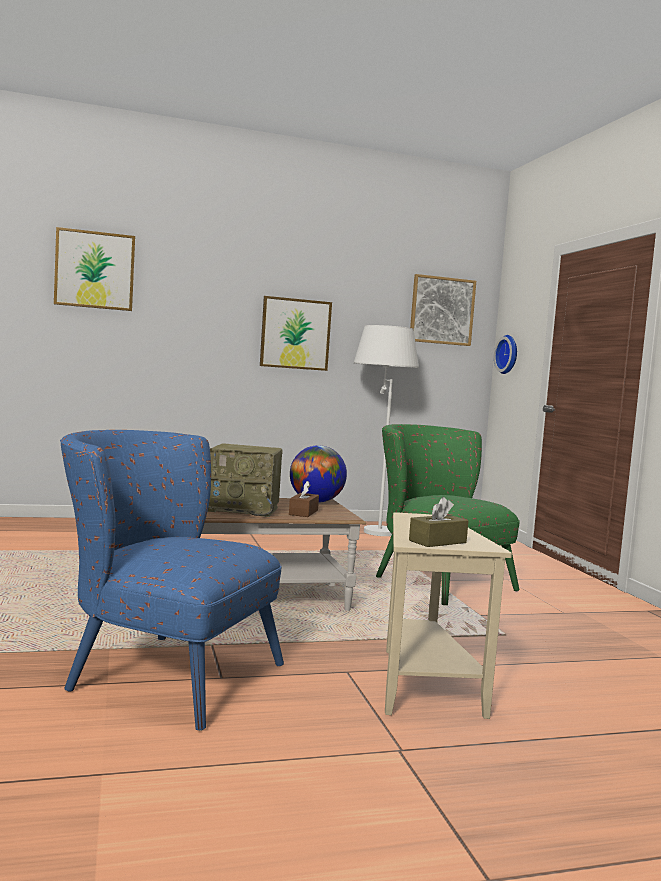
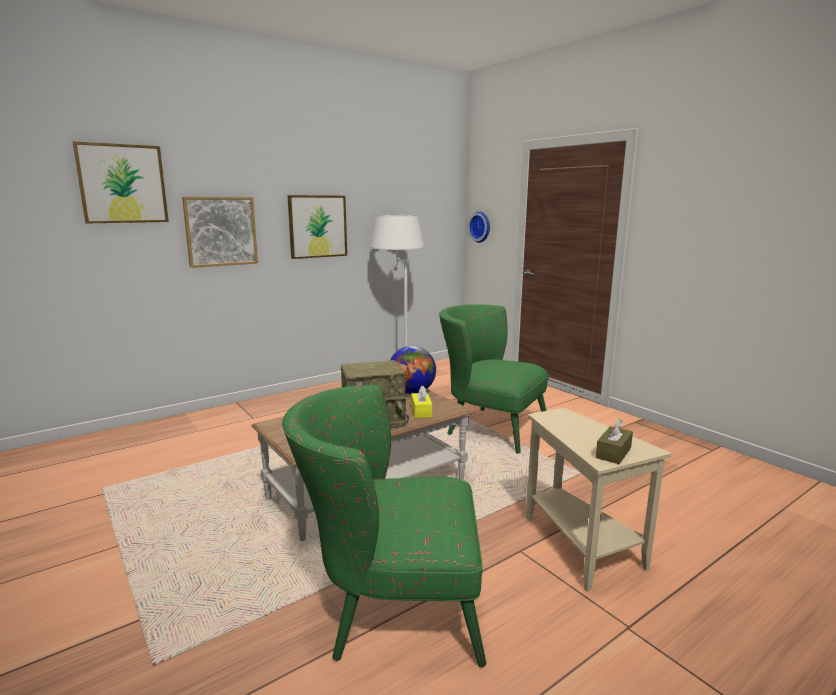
camera: 20 degrees left, 10 degrees up
blue armchair [60,430,284,731] -> green armchair [282,385,486,667]
brown tissue box [289,481,319,517] -> yellow tissue box [411,386,432,418]
picture [410,274,476,346] -> picture moved to [182,197,258,268]

